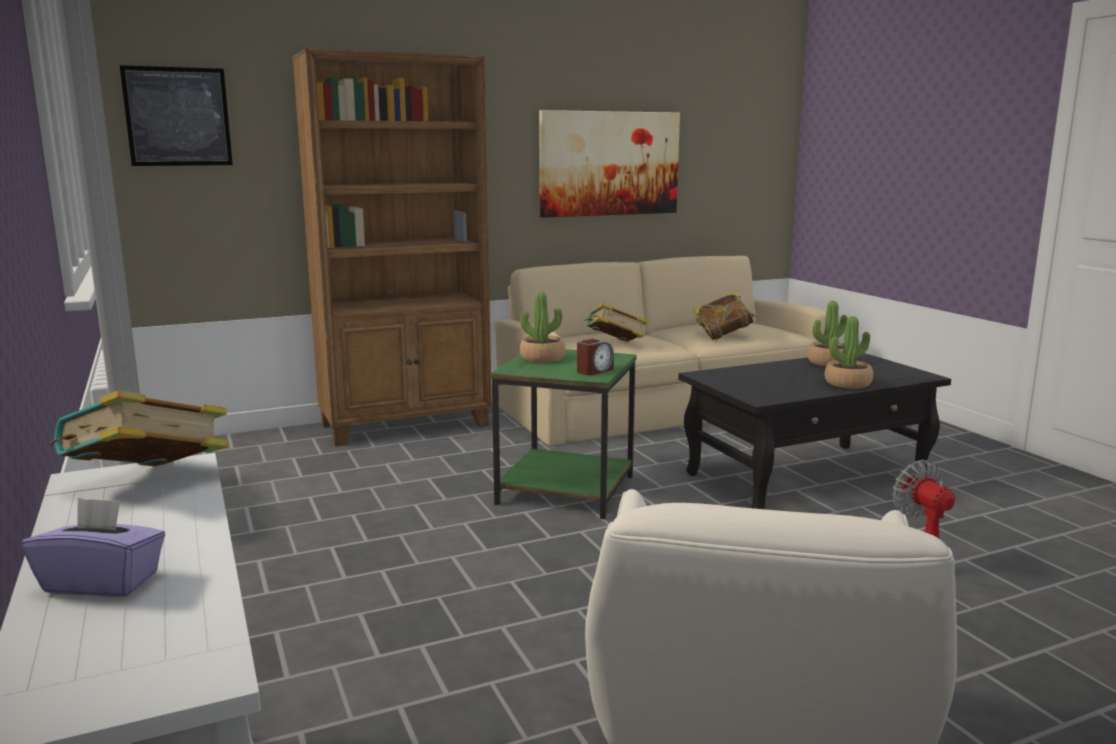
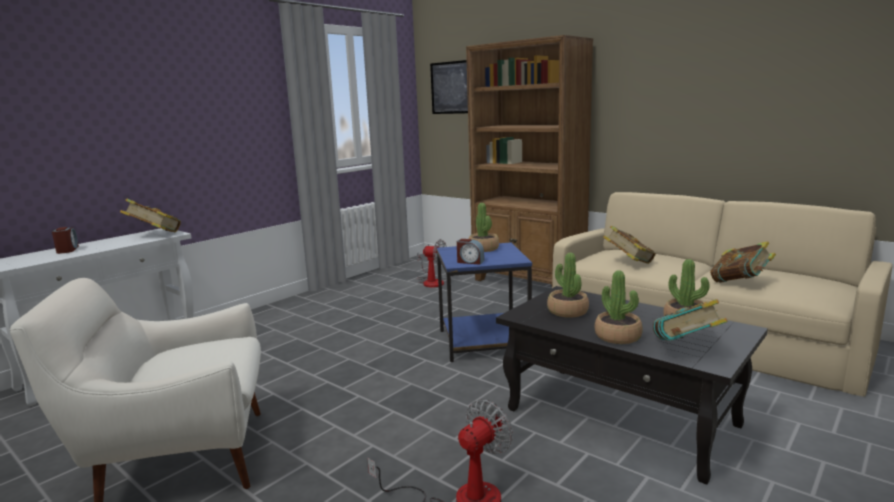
camera: 65 degrees right, 0 degrees up
purple tissue box [22,497,165,597] -> alarm clock [52,227,79,254]
green side table [491,349,637,519] -> blue side table [436,242,532,362]
picture [539,110,680,218] -> none
none -> fan [417,239,447,288]
none -> potted plant [547,253,589,318]
none -> book [653,299,728,341]

